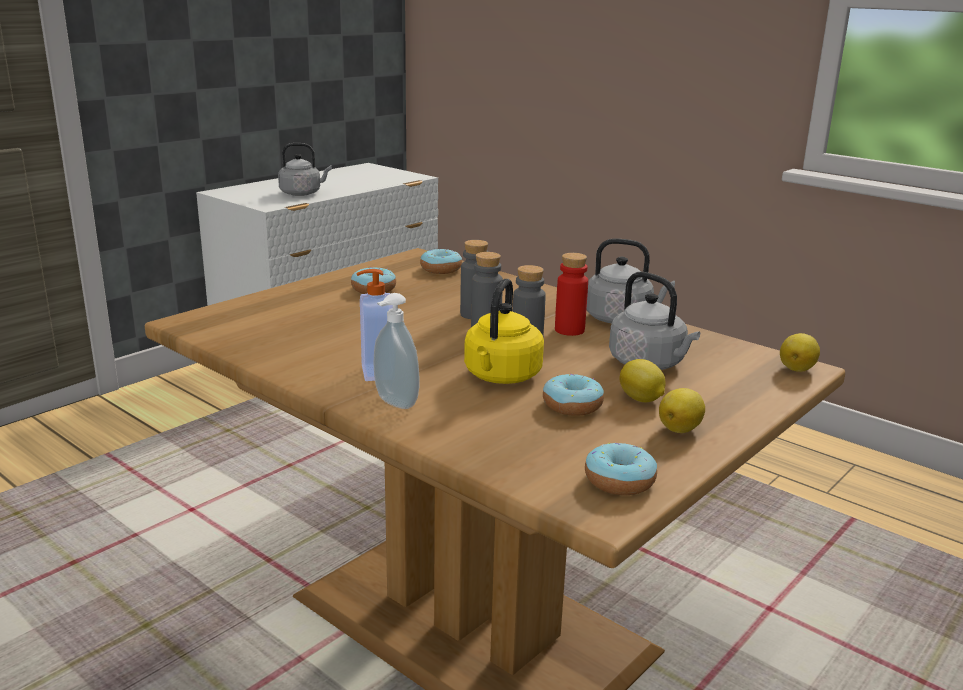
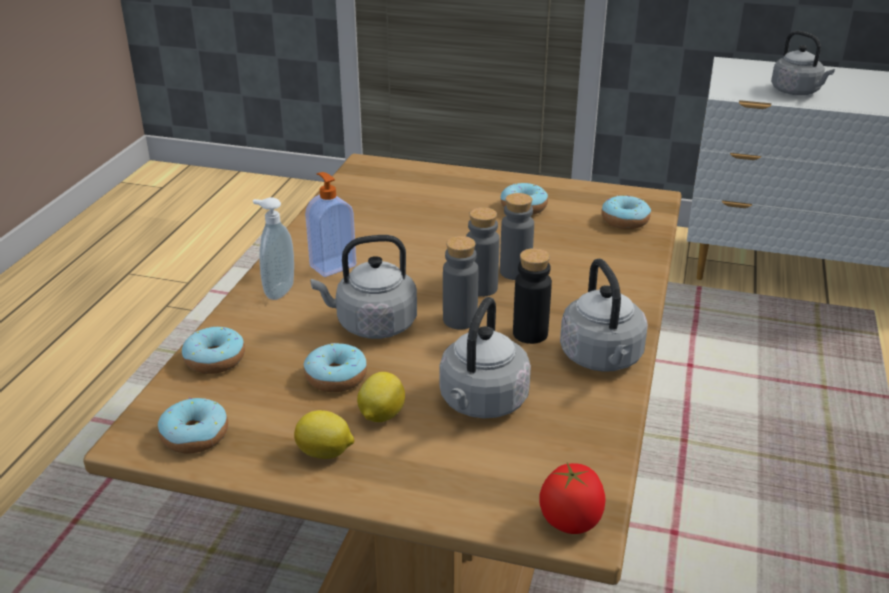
camera: 65 degrees right, 10 degrees up
yellow kettle [464,279,544,384] -> grey kettle [310,235,417,339]
red bottle [555,253,588,336] -> black bottle [513,248,552,344]
lemon [780,333,820,372] -> tomato [539,463,606,534]
none -> donut [182,327,245,374]

